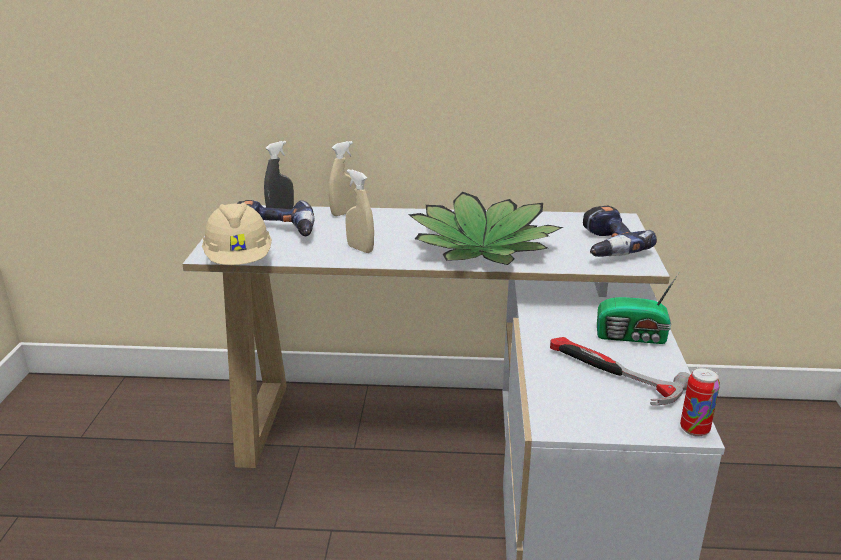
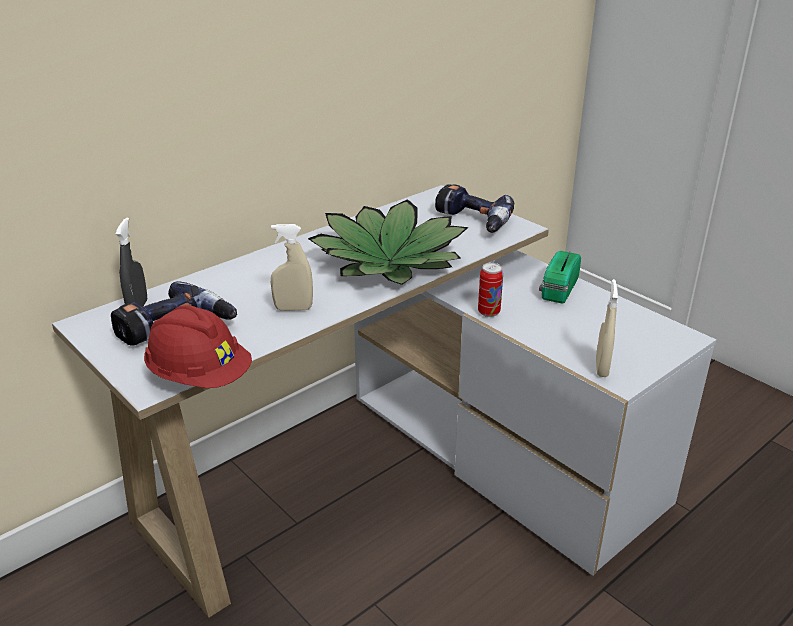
camera: 45 degrees left, 5 degrees up
beige hard hat [202,202,272,265] -> red hard hat [144,305,252,388]
beige spray bottle [329,141,356,216] -> beige spray bottle moved to [596,279,618,377]
hammer [550,337,690,405] -> none
radio [597,273,679,344] -> radio turned 150 degrees clockwise [539,251,581,303]
can [680,367,720,437] -> can moved to [478,263,503,317]

